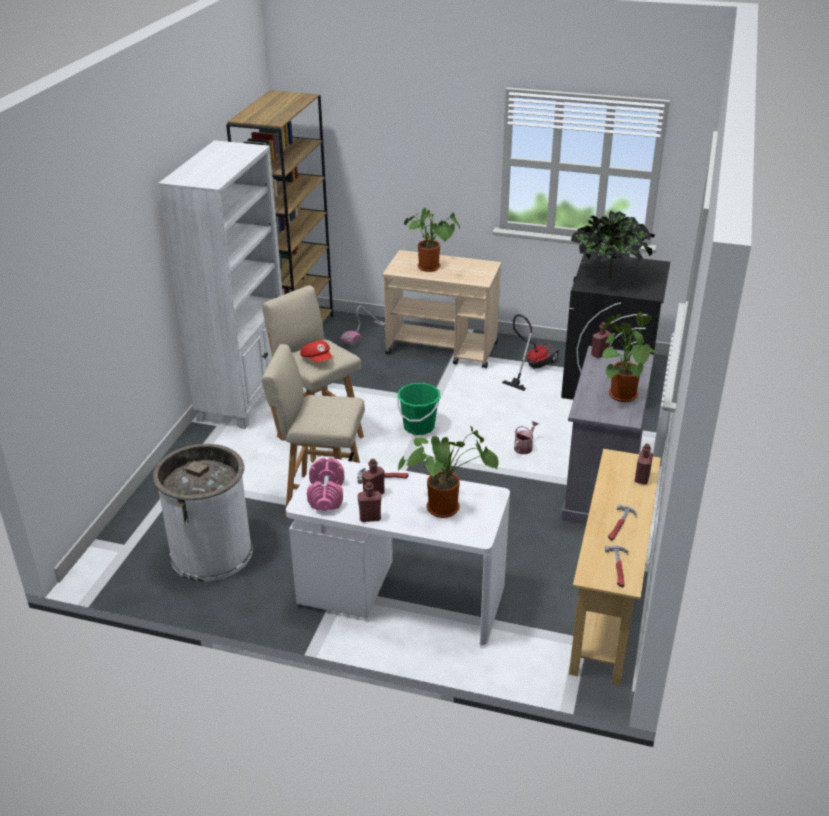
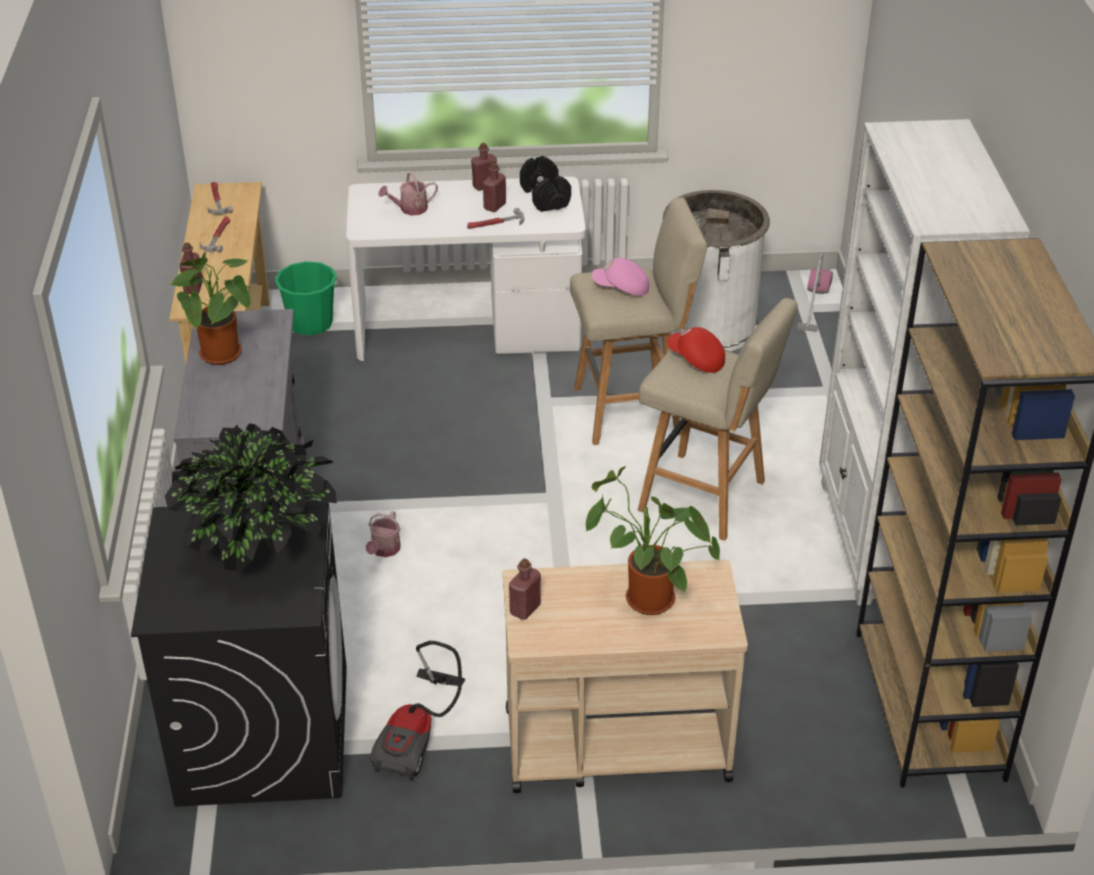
camera: 160 degrees right, 5 degrees up
pink dumbbell [307,457,344,511] -> black dumbbell [520,156,571,212]
vacuum cleaner [340,306,385,346] -> vacuum cleaner moved to [797,253,833,332]
green bucket [397,383,441,435] -> green bucket moved to [275,261,339,335]
potted plant [398,426,499,518] -> watering can [378,172,438,215]
red bottle [591,322,611,358] -> red bottle moved to [509,558,541,620]
none -> pink cap [592,258,649,296]

